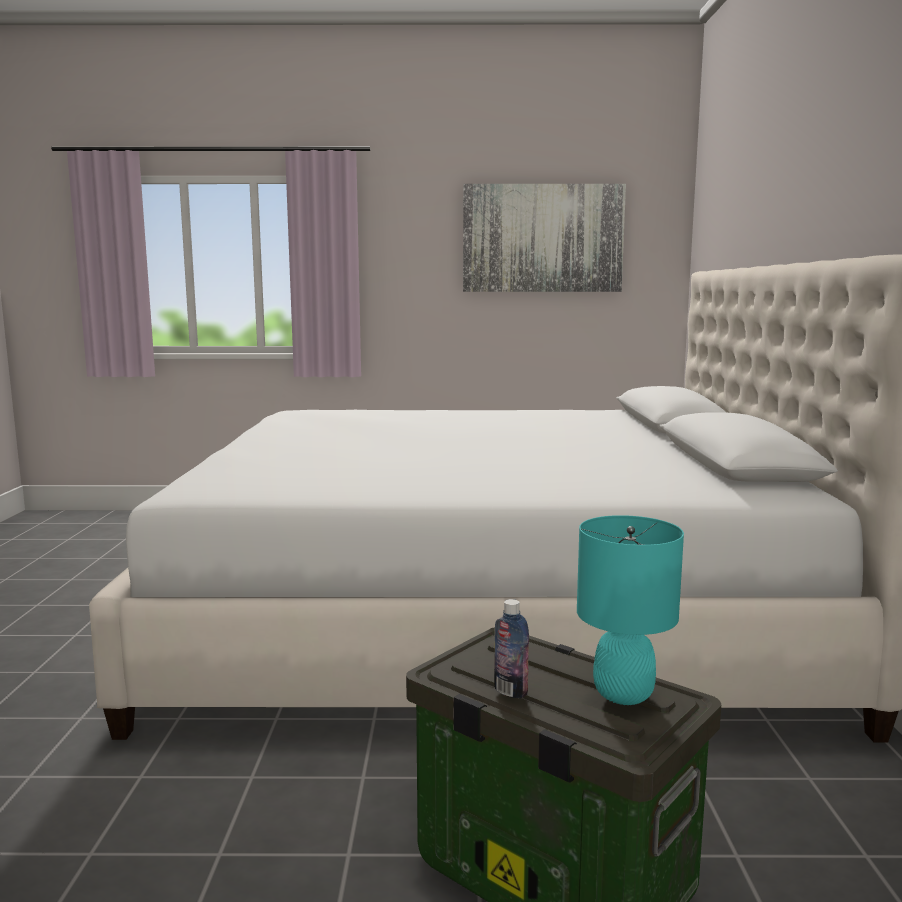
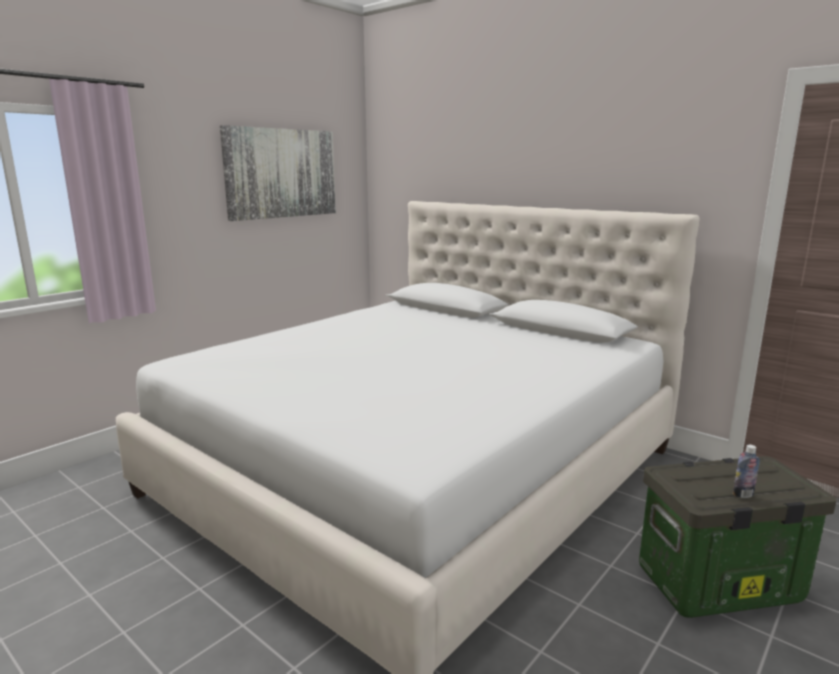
camera: 50 degrees left, 5 degrees up
turquoise table lamp [577,515,684,705] -> none

